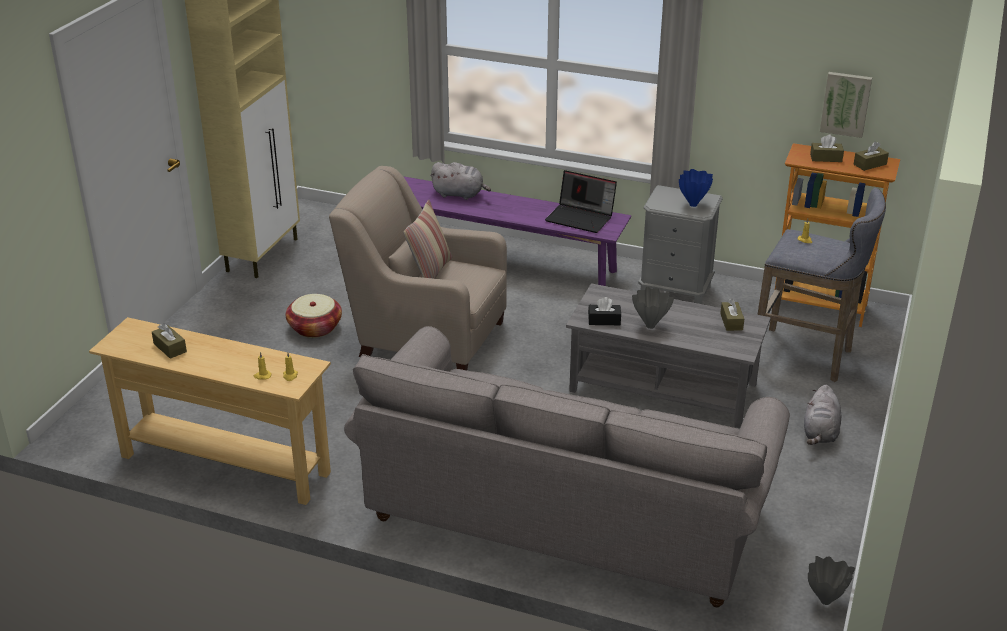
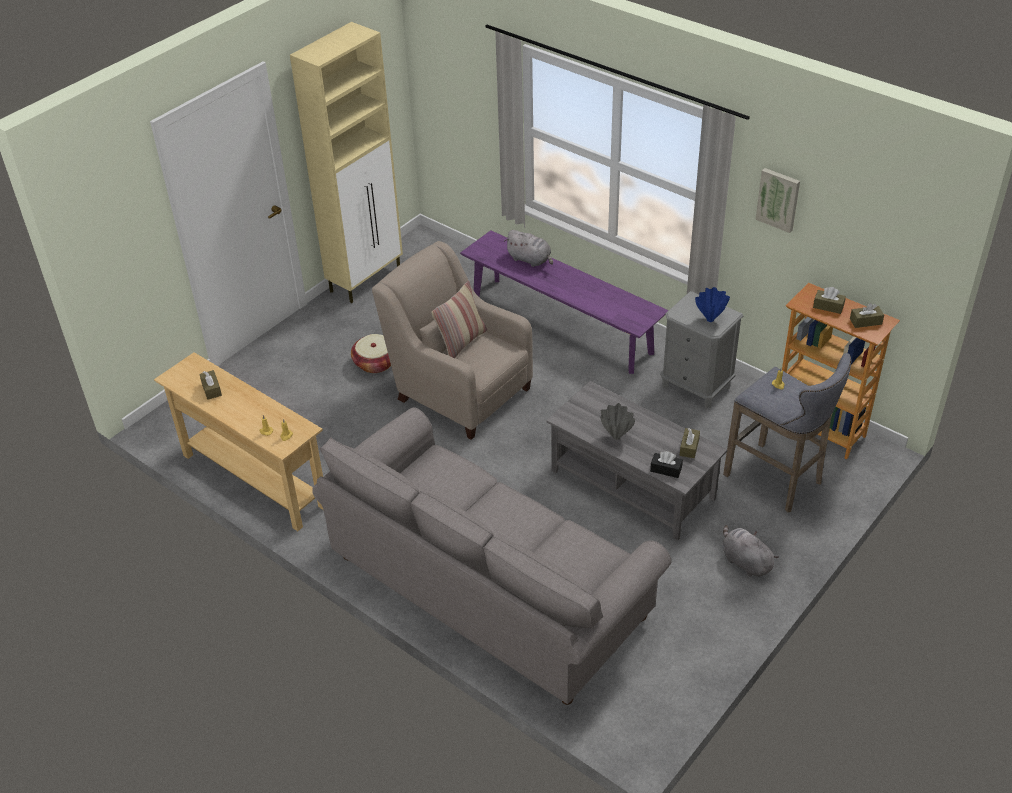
camera: 20 degrees right, 10 degrees up
laptop [545,170,617,233] -> none
black tissue box [588,297,621,325] -> black tissue box moved to [650,451,683,478]
grey plush toy [804,385,841,445] -> grey plush toy turned 105 degrees clockwise [722,525,779,577]
grey vase [808,556,855,605] -> none
picture [820,72,872,138] -> picture moved to [755,168,800,233]

